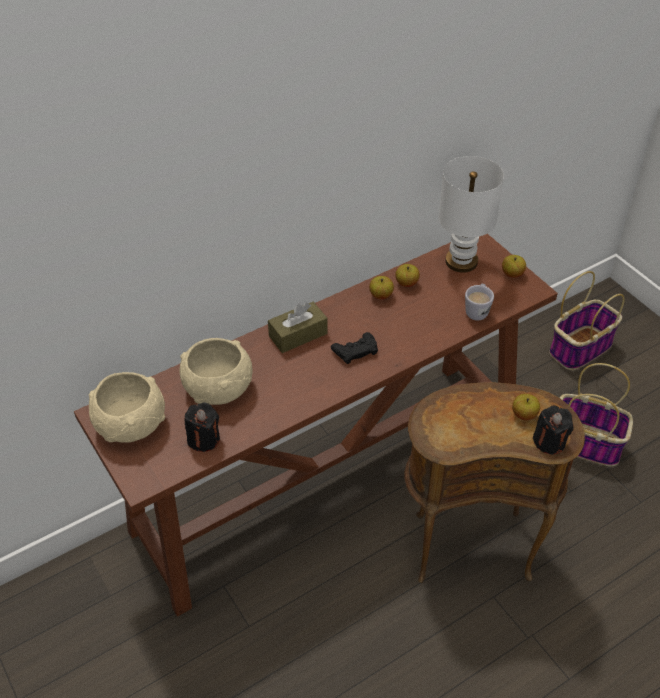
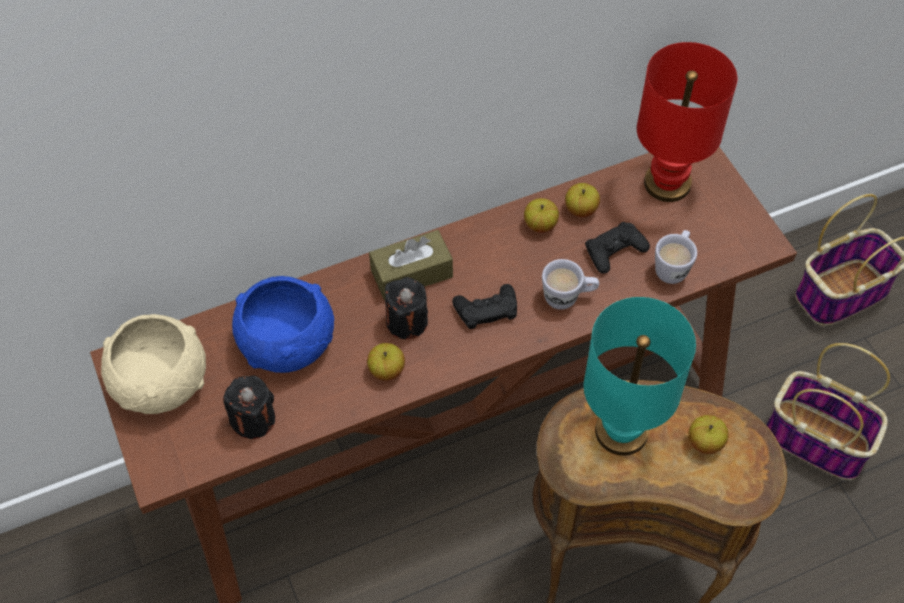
camera: 10 degrees right, 10 degrees up
beige bowl [179,338,253,405] -> blue bowl [232,276,334,373]
white table lamp [438,156,504,273] -> red table lamp [637,42,737,202]
apple [502,255,526,278] -> apple moved to [367,343,405,380]
black candle [533,405,573,454] -> black candle moved to [385,277,428,339]
none -> white mug [542,259,599,310]
none -> turquoise table lamp [584,297,696,456]
none -> black game controller [585,222,650,274]

